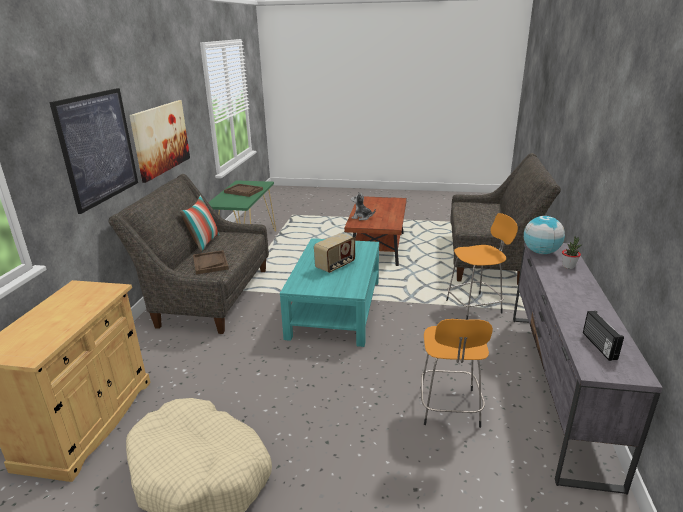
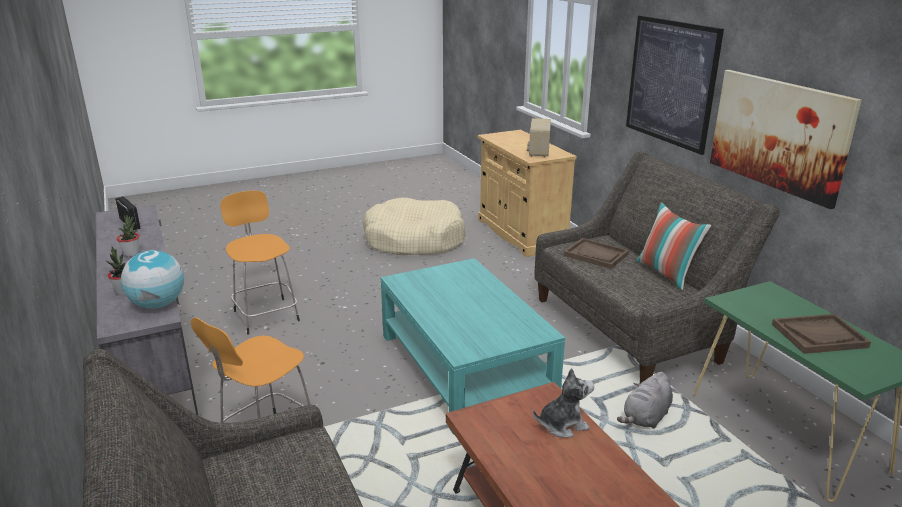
camera: 145 degrees right, 0 degrees up
radio [314,233,355,273] -> radio moved to [527,118,551,157]
none -> potted plant [116,215,140,257]
none -> grey plush toy [617,372,673,428]

